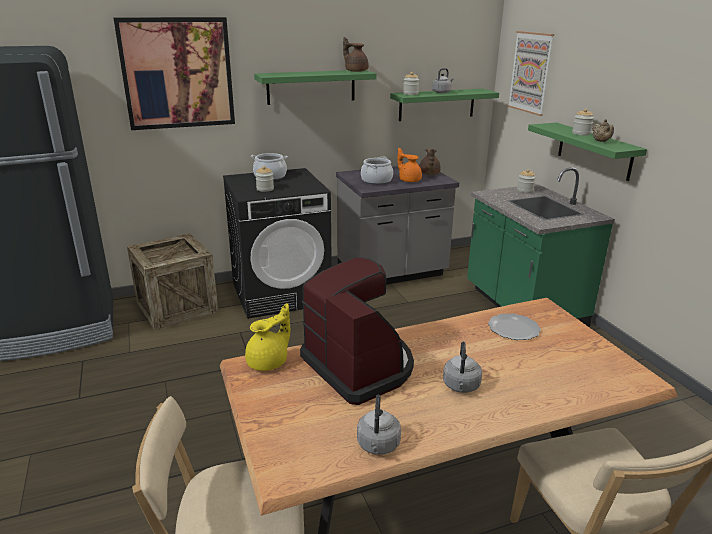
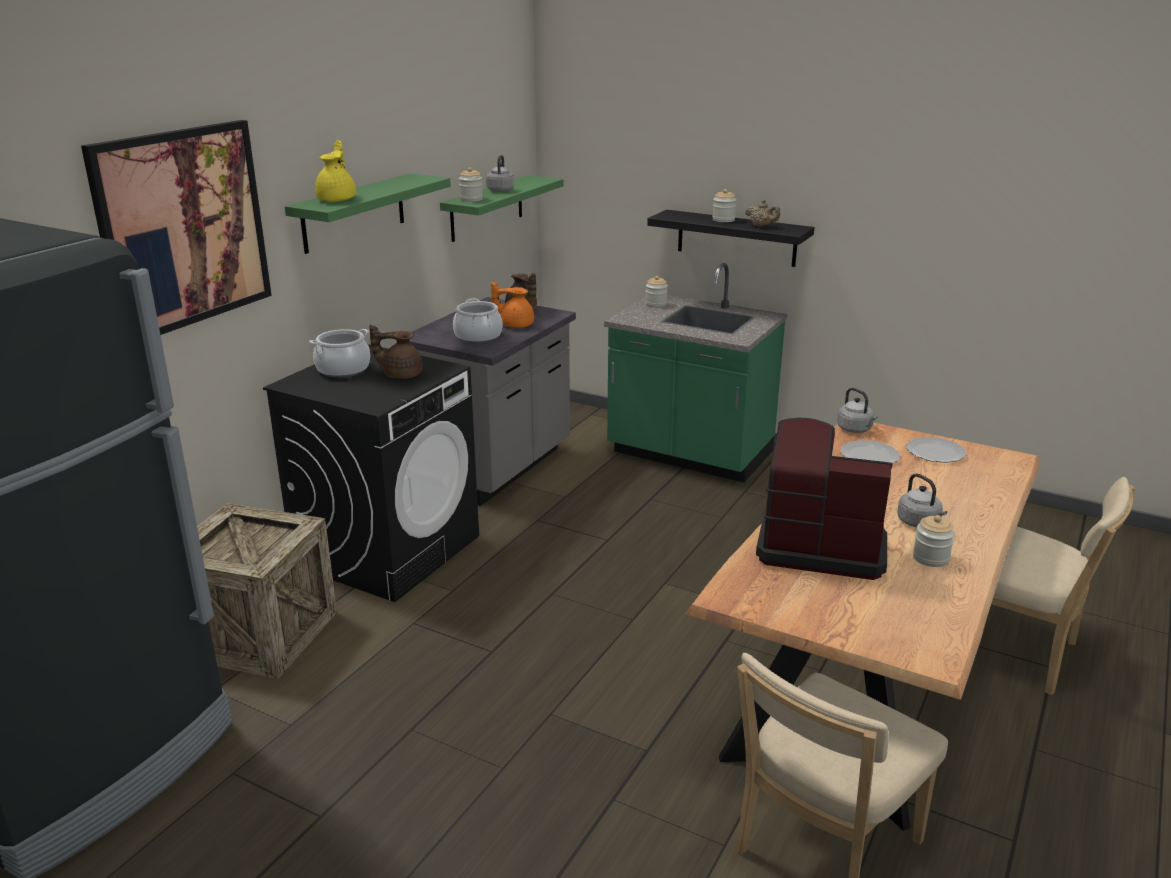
camera: 40 degrees left, 0 degrees up
yellow teapot [245,303,290,371] -> yellow teapot moved to [315,140,356,202]
jar [255,166,274,192] -> jar moved to [913,515,955,567]
brown teapot [343,37,369,72] -> brown teapot moved to [369,324,423,379]
grey kettle [357,395,401,455] -> grey kettle moved to [837,388,878,433]
picture [507,31,554,116] -> none
green shelf [528,123,647,181] -> black shelf [647,210,814,267]
none -> plate [906,437,966,463]

